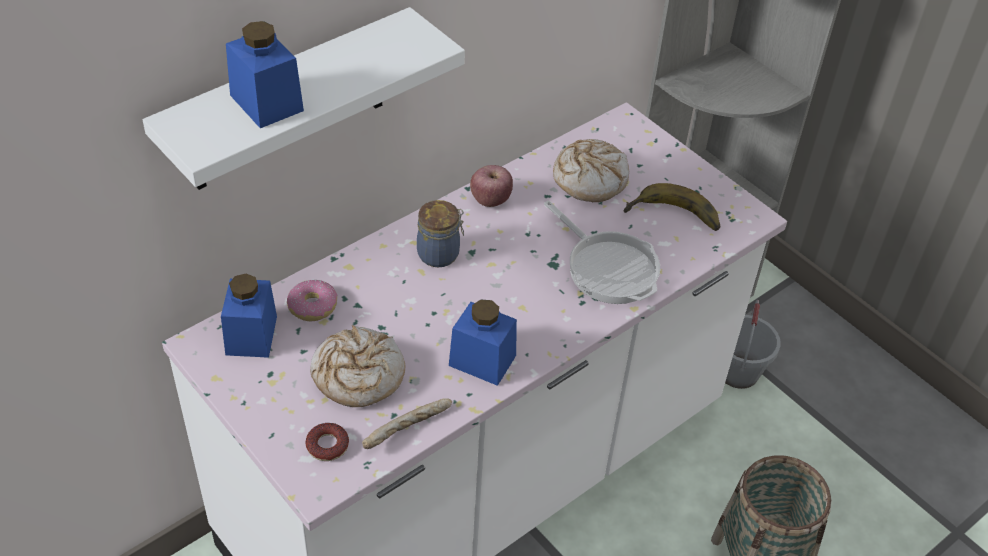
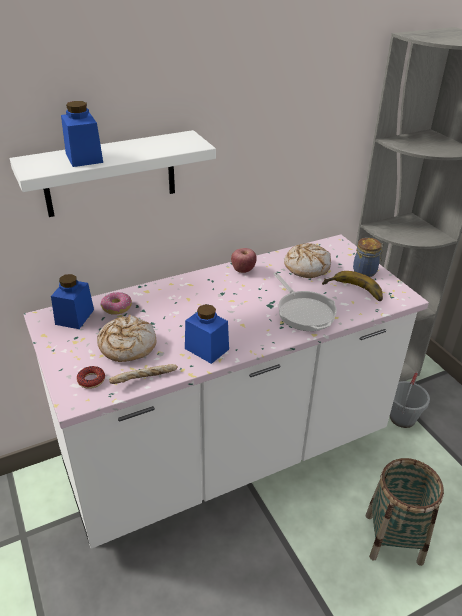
camera: 15 degrees right, 10 degrees down
jar [417,200,464,267] -> jar moved to [353,238,384,277]

